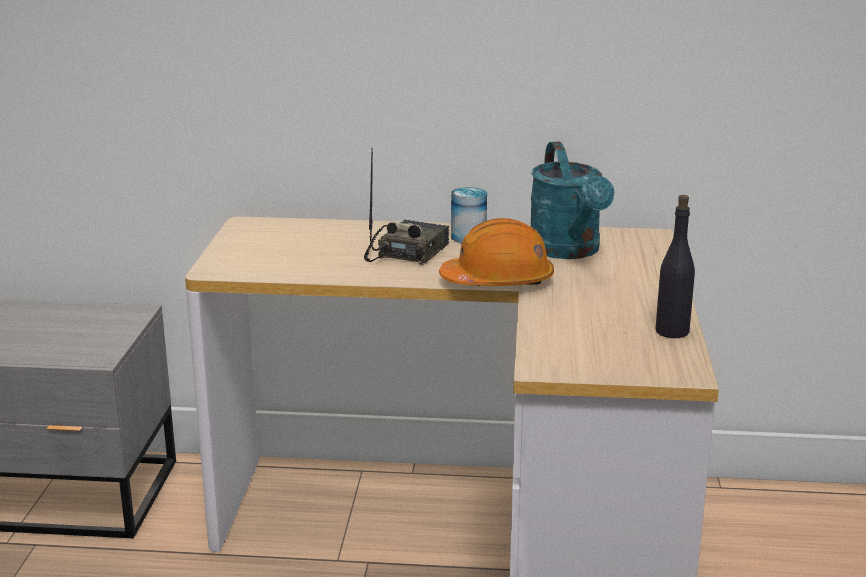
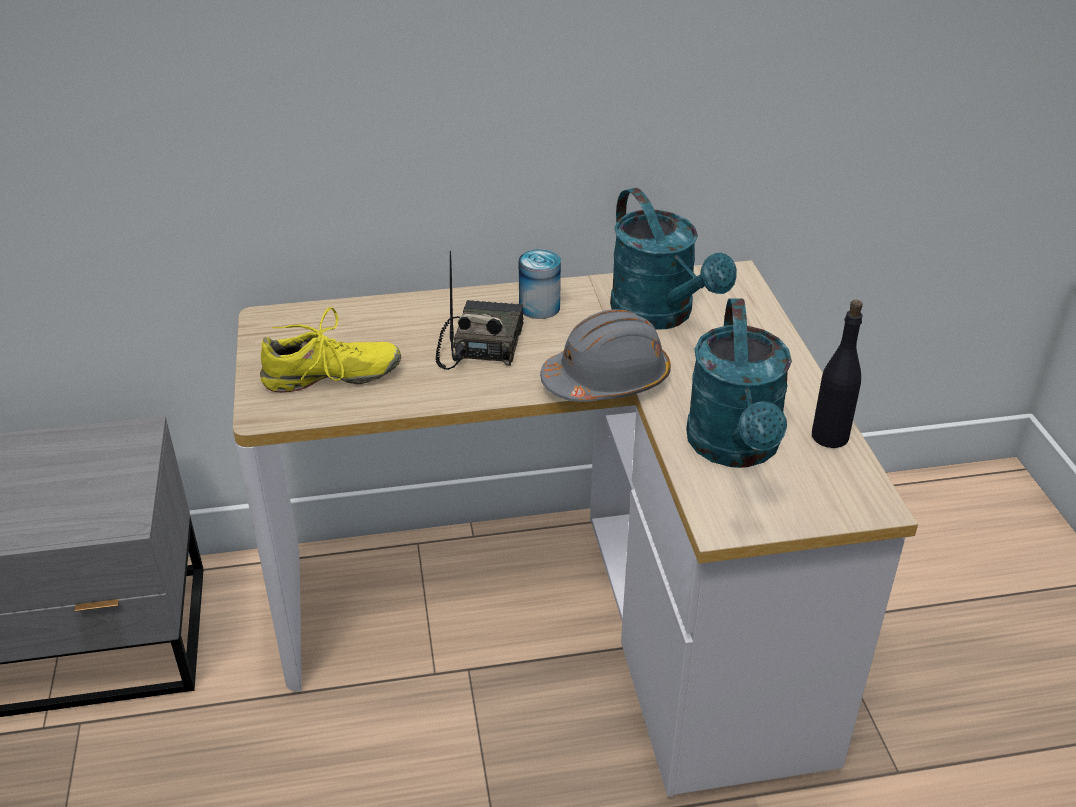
camera: 15 degrees left, 15 degrees up
orange hard hat [439,218,554,286] -> grey hard hat [540,309,671,402]
none -> yellow shoe [260,307,401,392]
none -> turquoise watering can [686,298,792,468]

